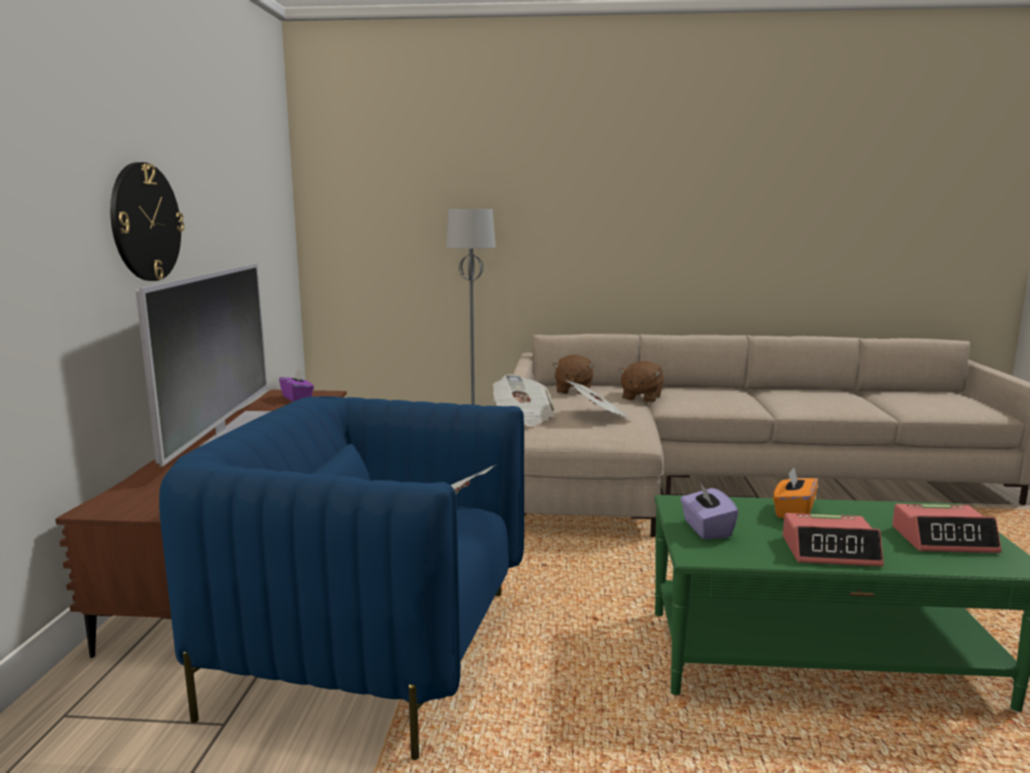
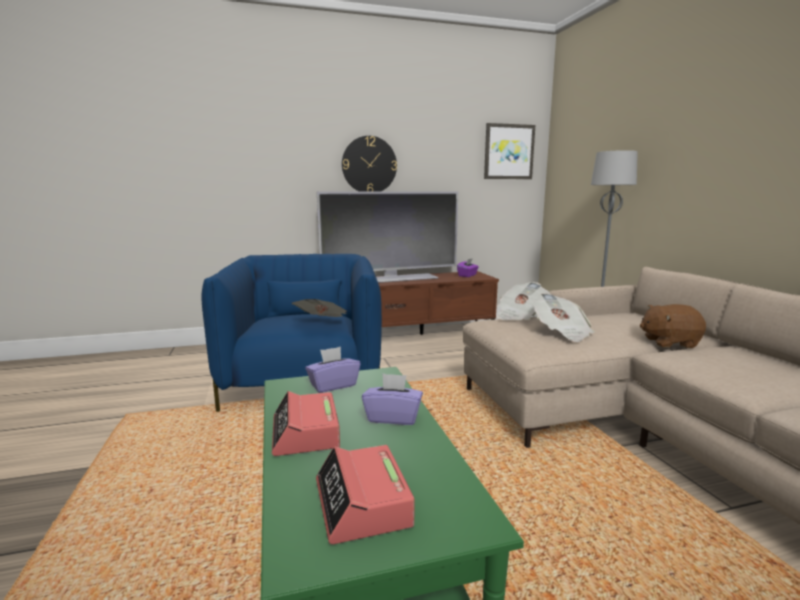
camera: 70 degrees right, 0 degrees up
brown plush toy [553,354,594,394] -> none
orange tissue box [773,467,818,518] -> purple tissue box [362,373,423,425]
none -> picture [484,123,535,179]

